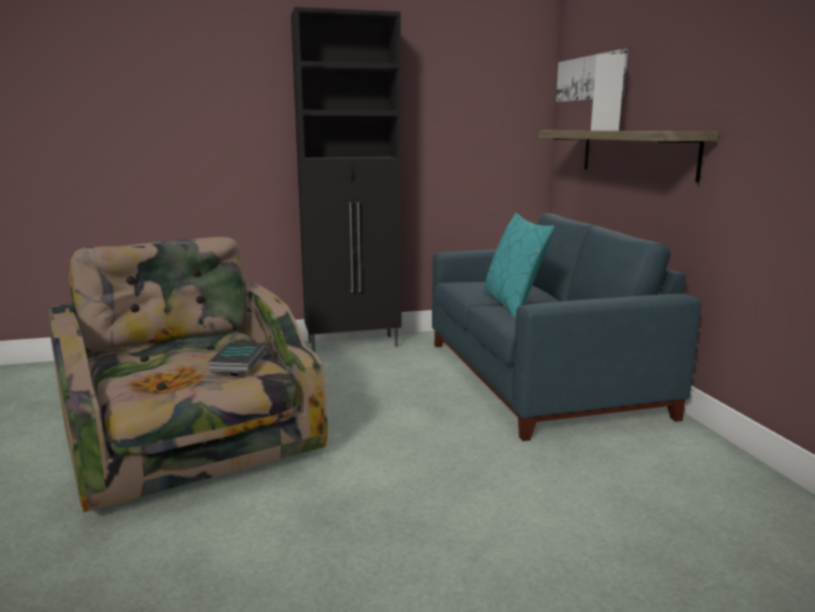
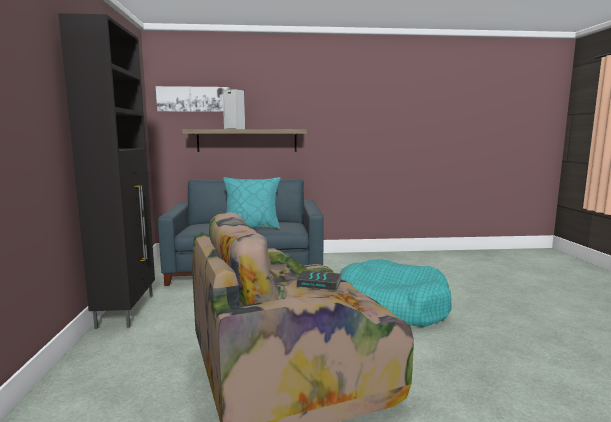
camera: 80 degrees left, 5 degrees down
none -> turquoise dog bed [340,259,452,327]

